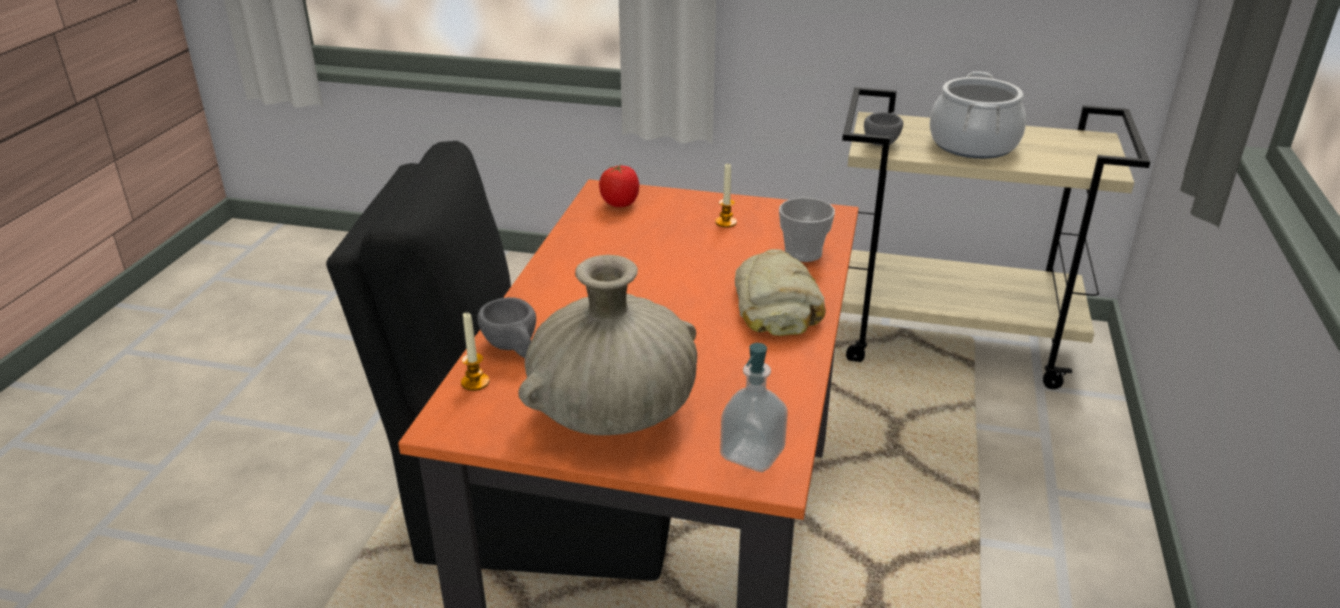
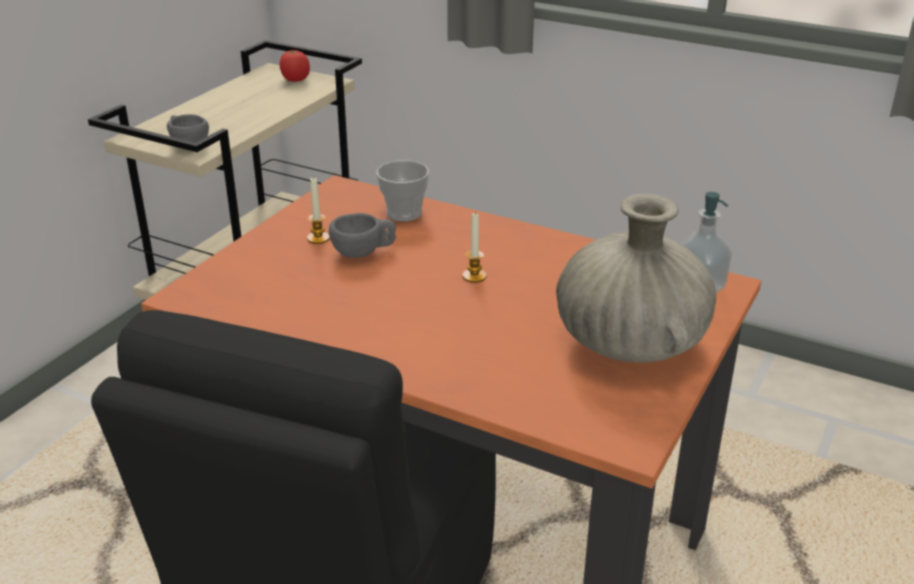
camera: 75 degrees left, 0 degrees up
candle [461,312,489,391] -> candle moved to [462,213,487,283]
grey cup [477,297,536,358] -> grey cup moved to [329,213,396,258]
tomato [599,164,639,207] -> tomato moved to [279,50,310,82]
bread [735,249,826,336] -> none
cooking pot [930,71,1026,159] -> none

